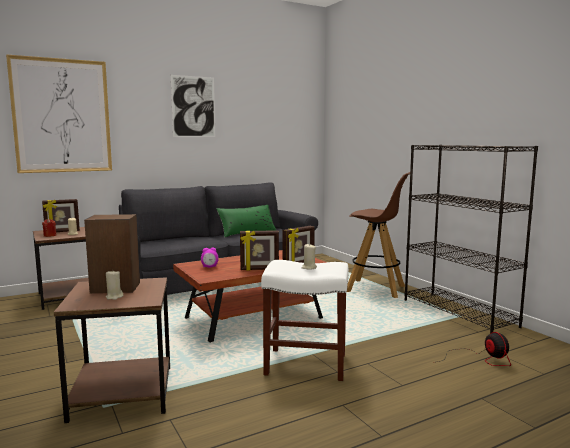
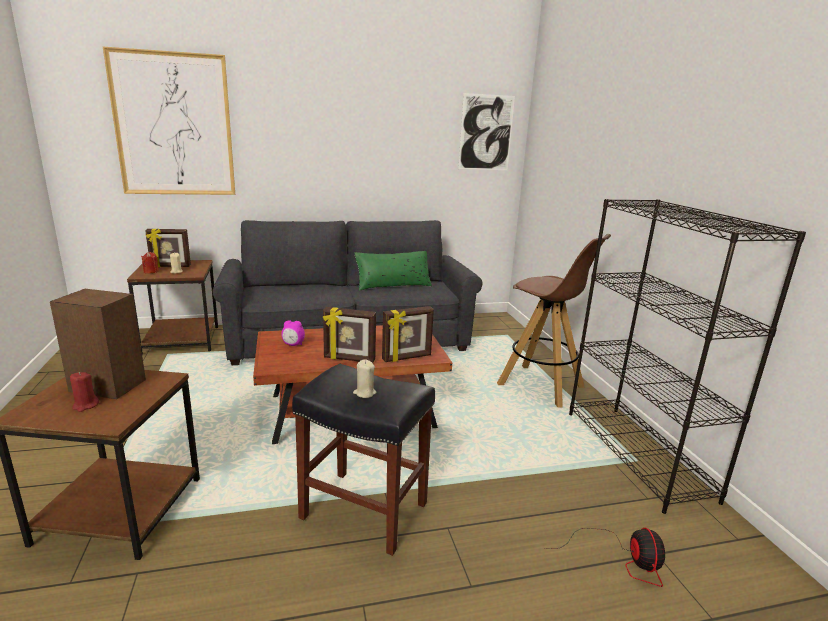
camera: 15 degrees right, 10 degrees up
beige candle [106,271,123,300] -> red candle [70,372,99,412]
picture [171,75,215,137] -> picture moved to [458,93,515,170]
white stool [261,260,349,381] -> black stool [292,364,435,556]

